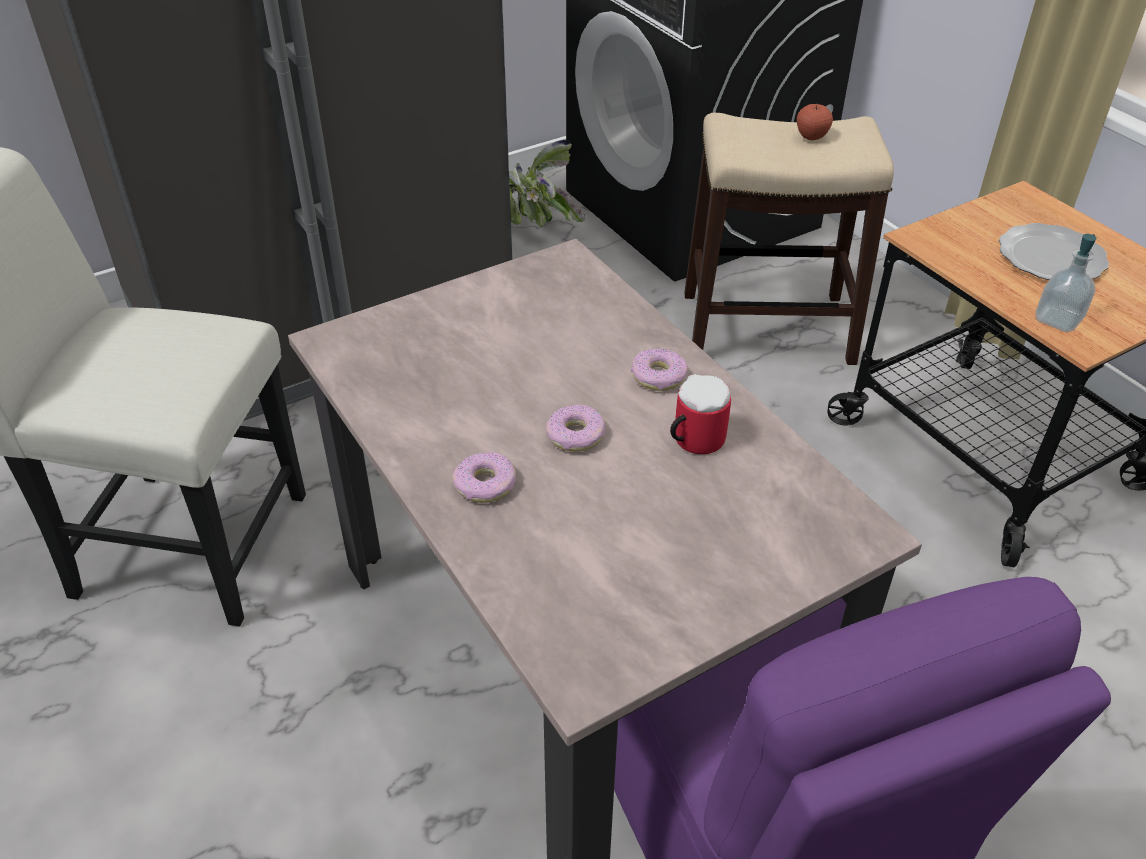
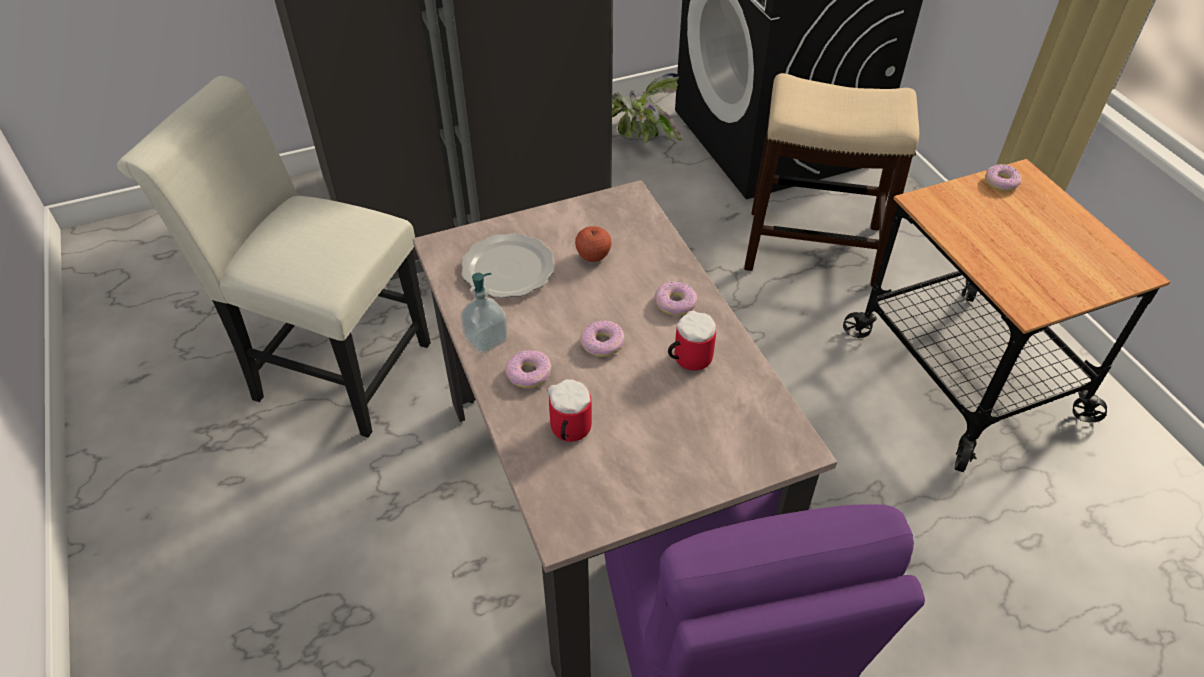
camera: 10 degrees right, 5 degrees up
apple [797,104,833,140] -> apple moved to [575,226,611,262]
plate [999,223,1109,280] -> plate moved to [461,233,555,298]
soap dispenser [1035,234,1097,332] -> soap dispenser moved to [460,273,508,353]
none -> mug [547,379,592,442]
none -> donut [985,164,1022,191]

